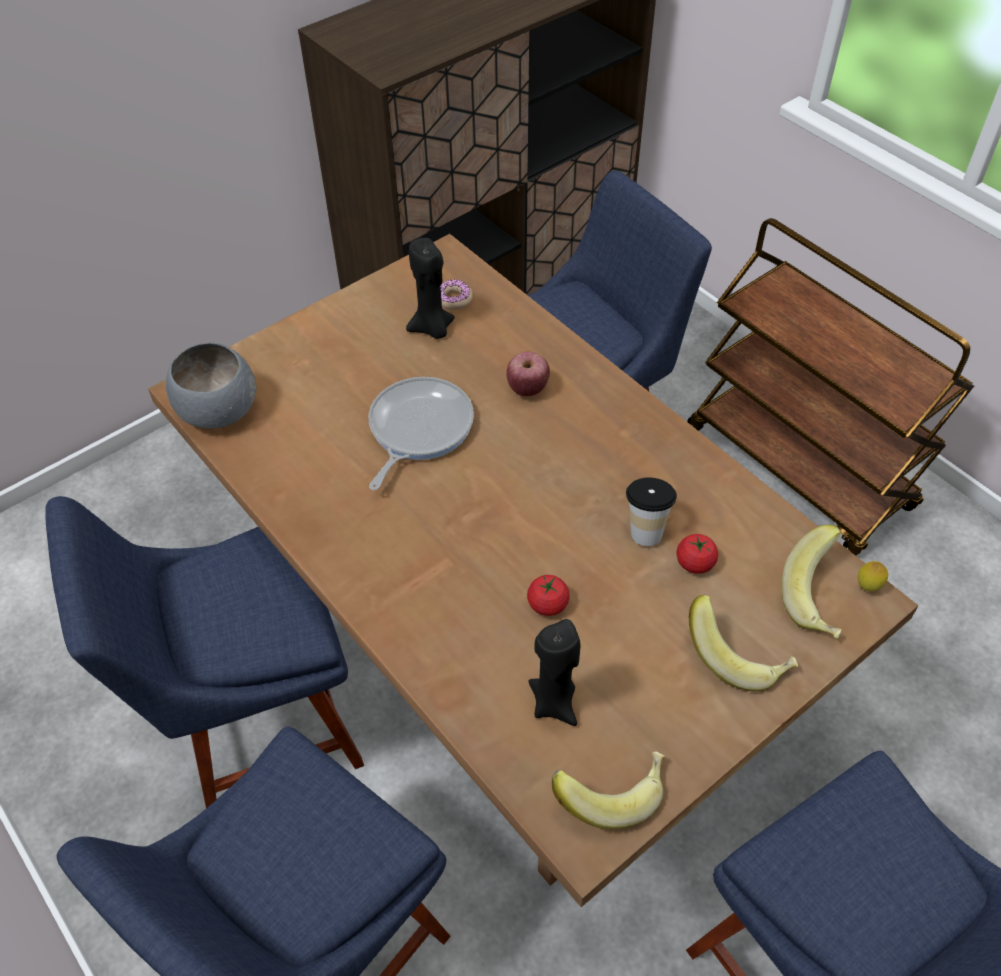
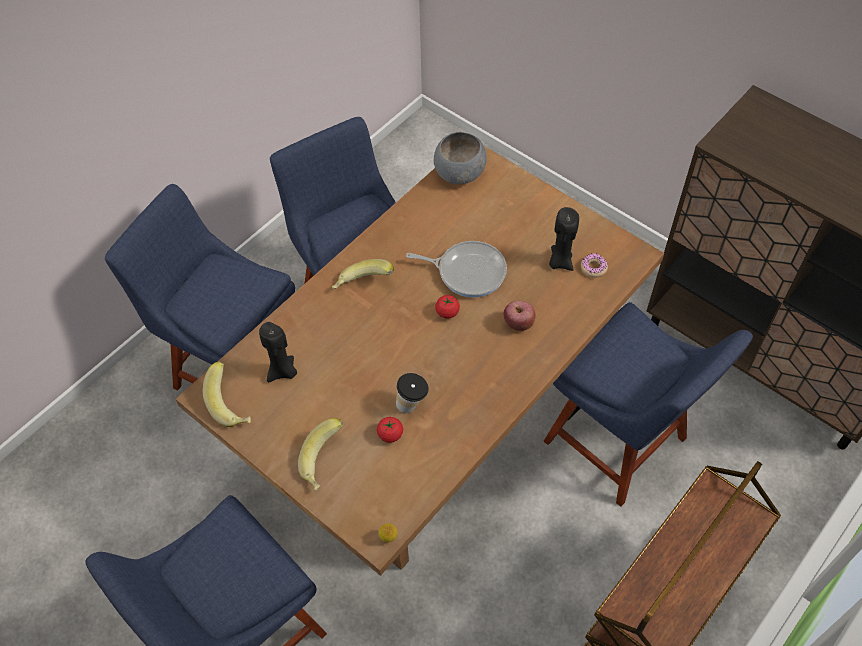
camera: 80 degrees right, 5 degrees up
tomato [527,575,570,616] -> tomato moved to [435,295,460,319]
banana [782,525,842,639] -> banana moved to [332,259,394,289]

